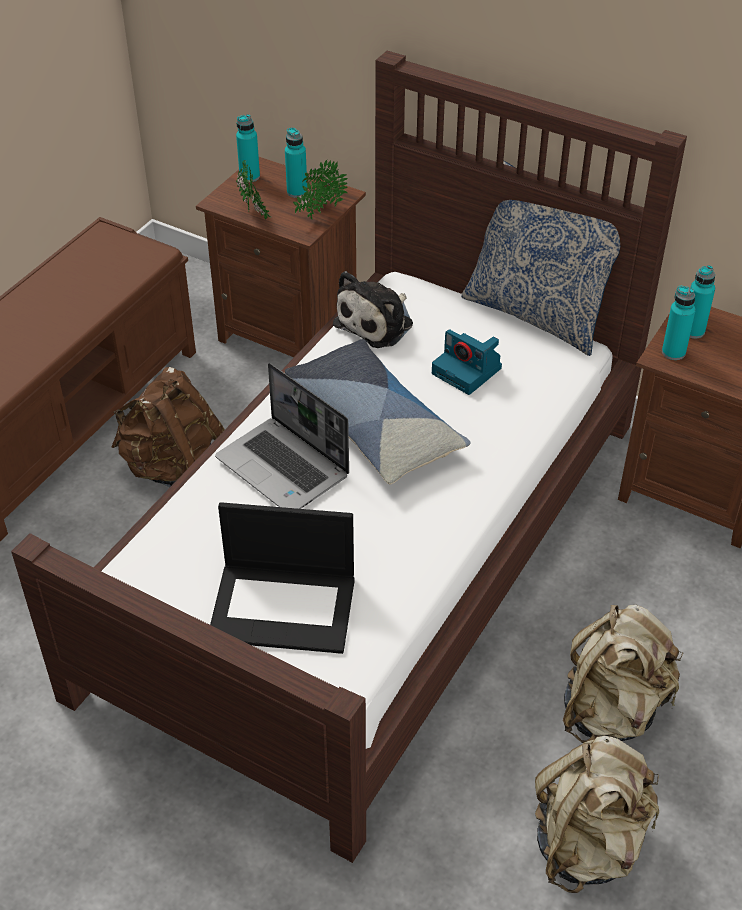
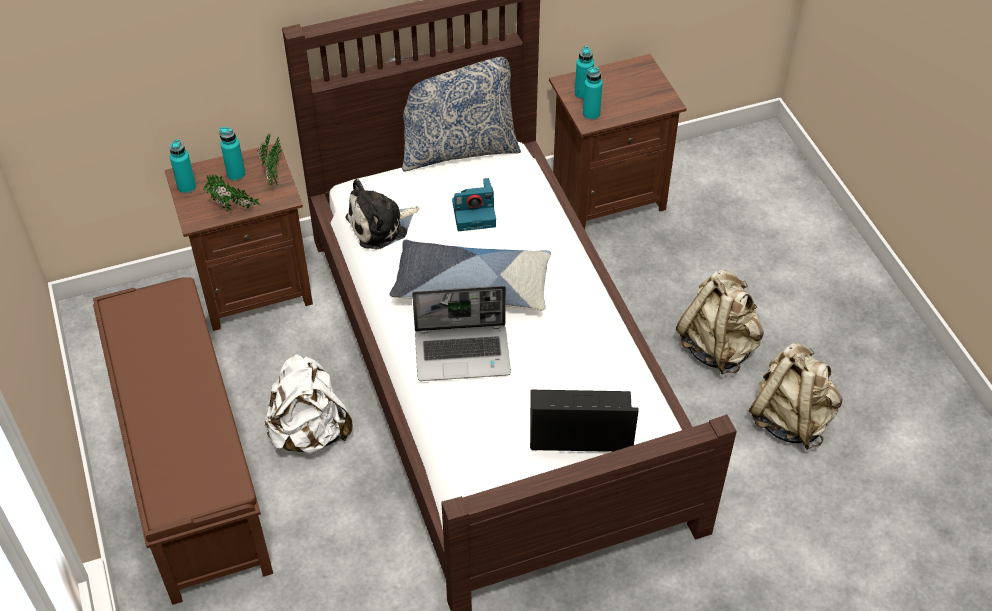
camera: 50 degrees left, 5 degrees up
brown backpack [112,367,225,487] -> white backpack [265,354,353,455]
laptop [210,502,355,654] -> laptop turned 135 degrees counterclockwise [530,390,639,452]
plush toy [333,271,413,348] -> plush toy turned 75 degrees clockwise [345,179,419,250]

